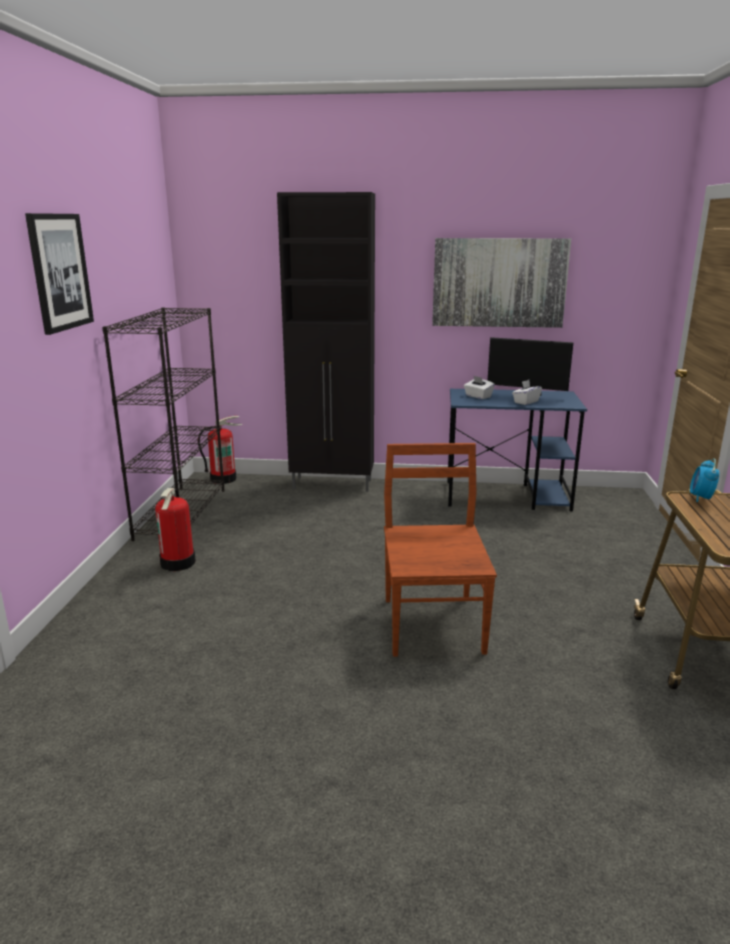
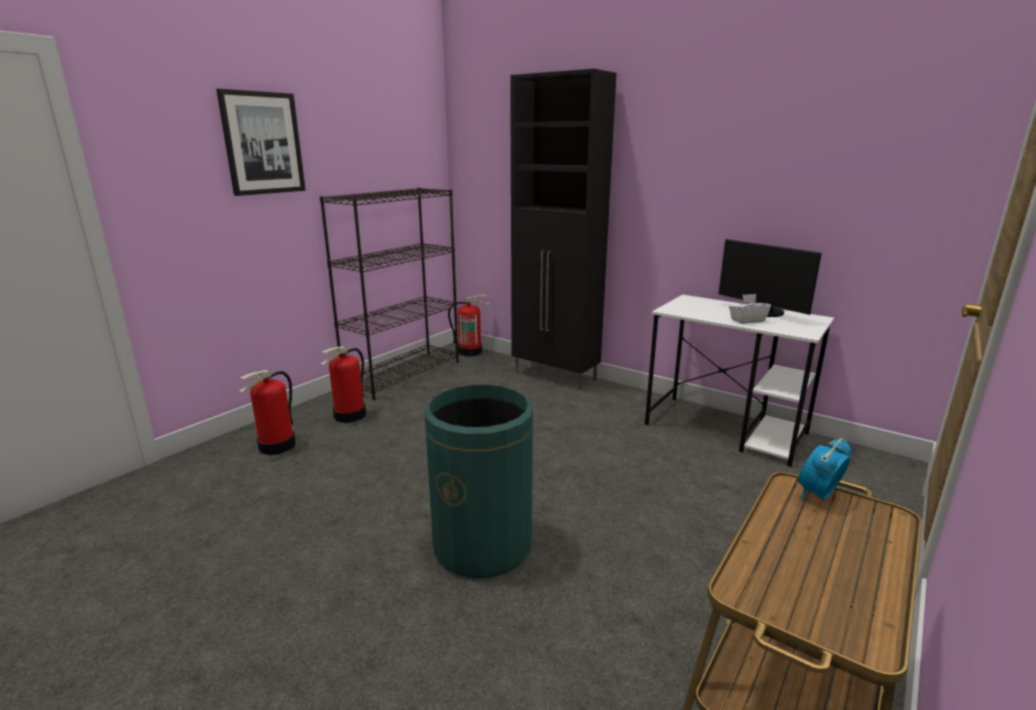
camera: 30 degrees right, 0 degrees up
brown chair [384,443,497,657] -> green trash can [424,385,533,578]
picture [432,238,571,328] -> none
blue desk [447,389,587,511] -> white desk [645,295,834,467]
white tissue box [464,375,495,399] -> none
none -> fire extinguisher [240,370,296,455]

